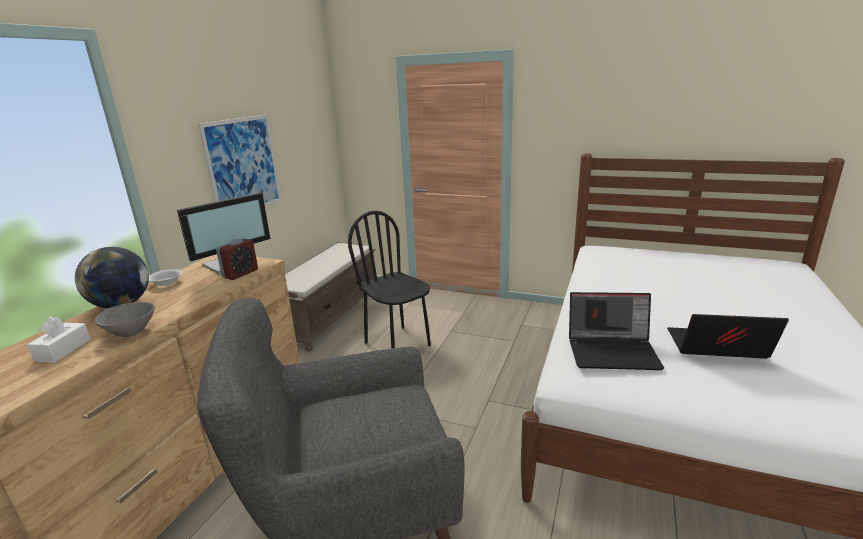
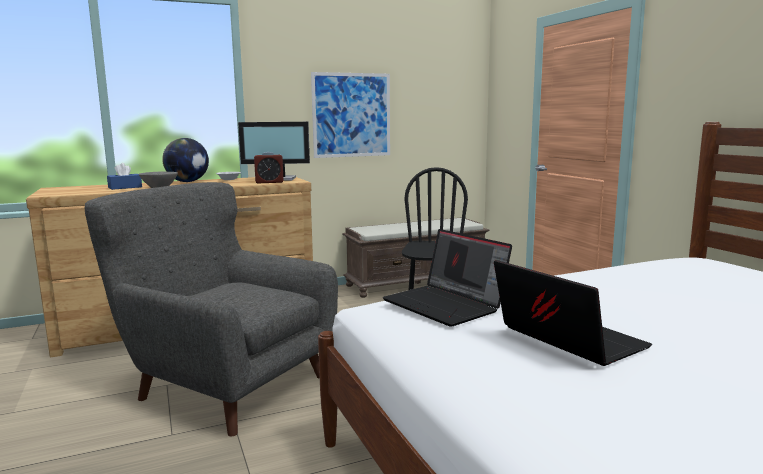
camera: 45 degrees right, 10 degrees down
white tissue box [27,316,91,363] -> blue tissue box [107,163,142,190]

